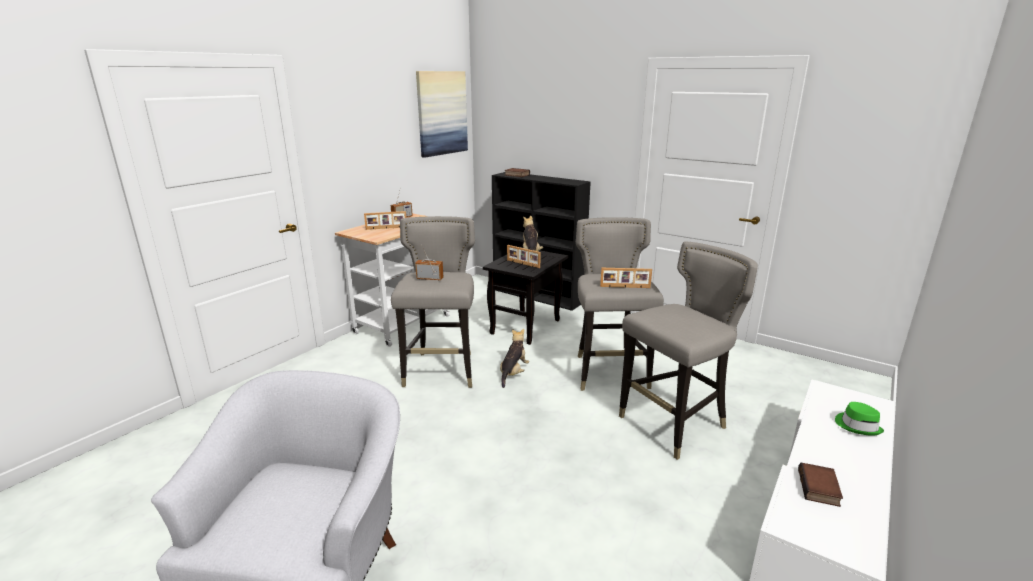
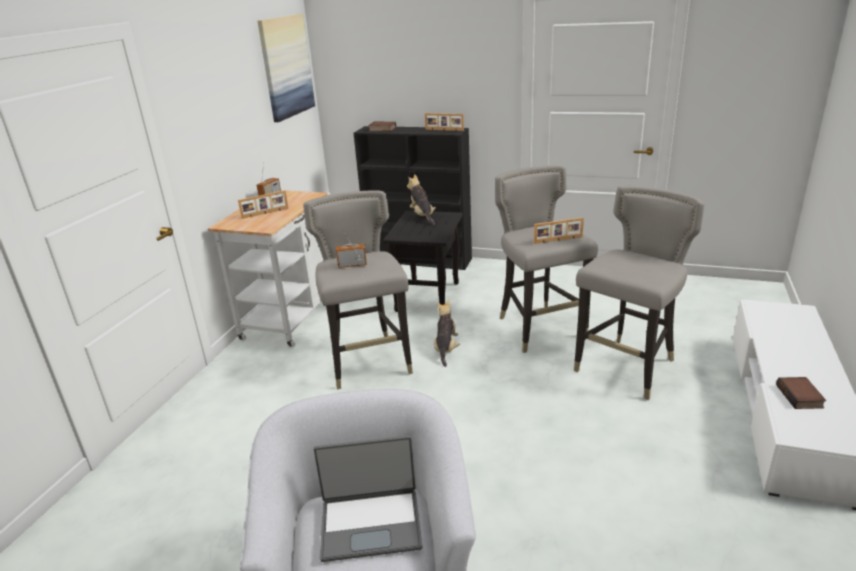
camera: 15 degrees left, 5 degrees up
picture frame [507,245,541,268] -> picture frame moved to [425,113,464,131]
green hat [835,402,884,436] -> none
none -> laptop [314,436,422,562]

